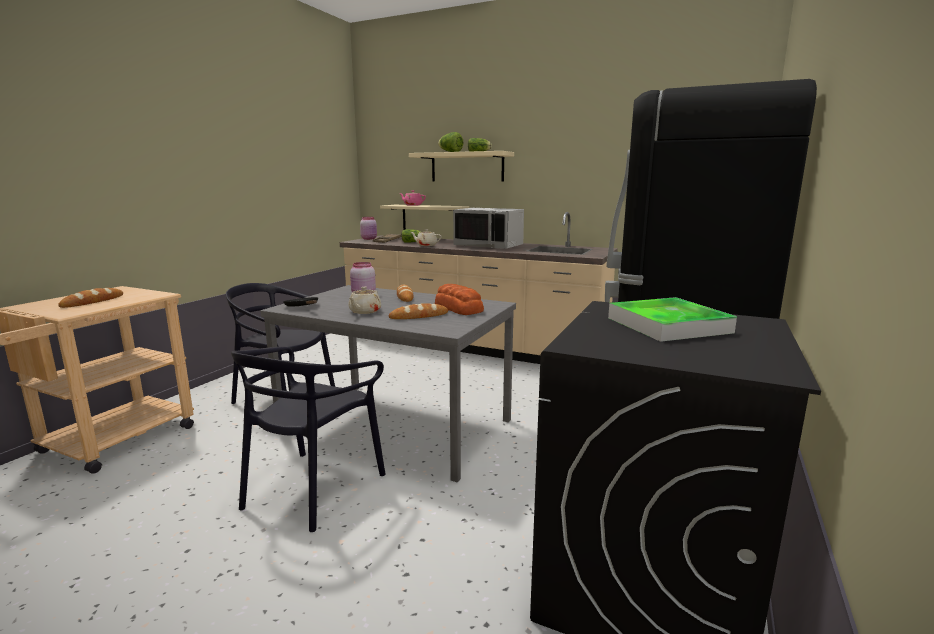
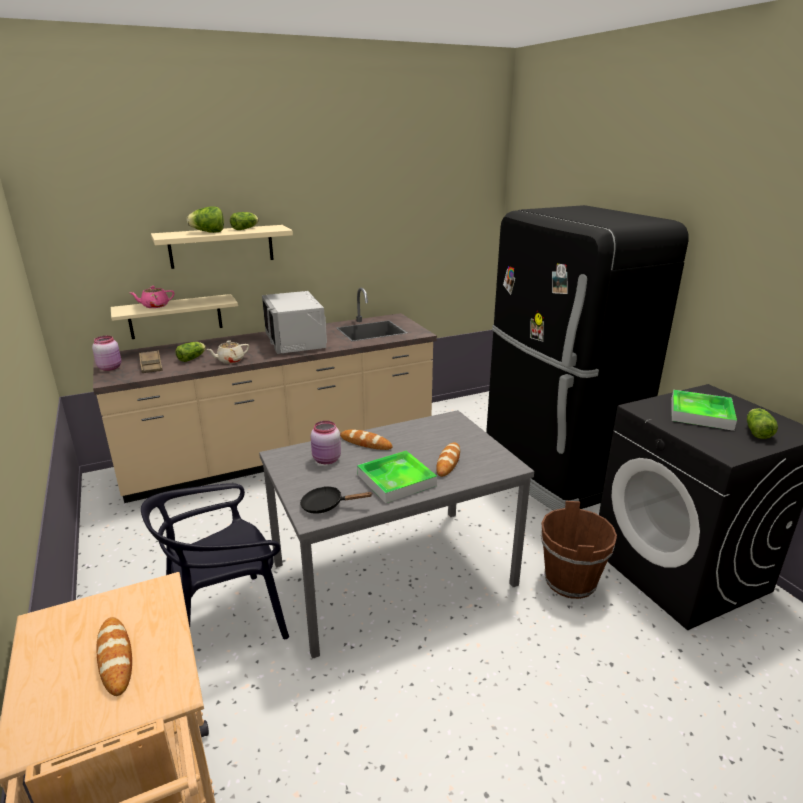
camera: 50 degrees left, 10 degrees up
black chair [231,347,386,532] -> none
beige teapot [348,287,381,314] -> tray [357,451,437,503]
bread [435,284,484,315] -> none
grey microwave [453,208,524,249] -> grey microwave turned 90 degrees clockwise [262,291,327,354]
none -> brown bucket [540,501,617,599]
none -> lettuce [747,408,778,439]

